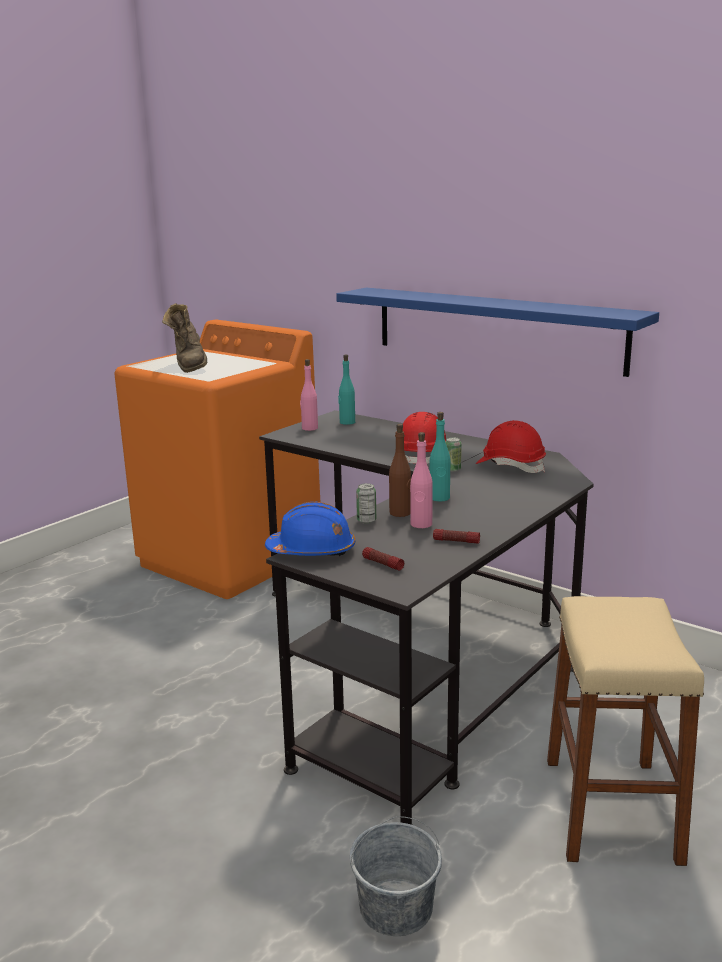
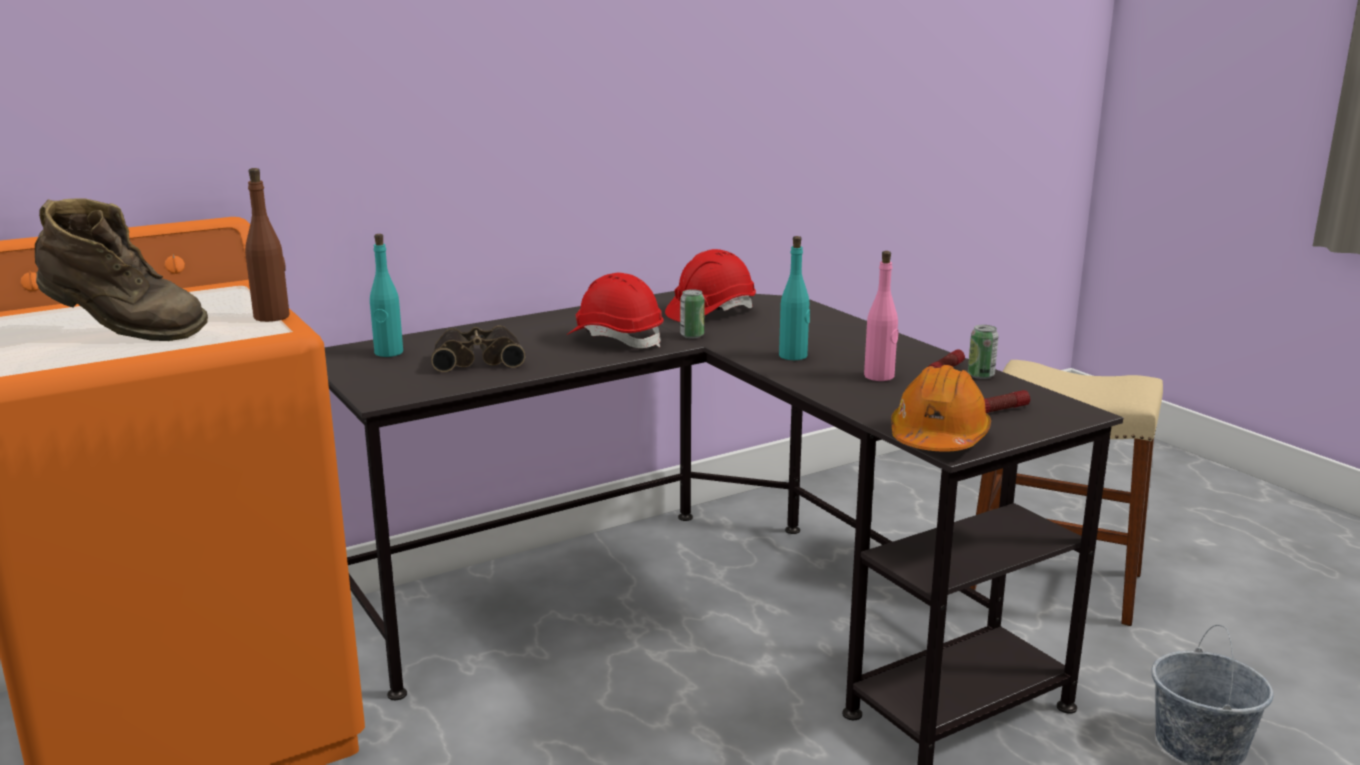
camera: 70 degrees left, 0 degrees up
blue hard hat [265,502,355,556] -> orange hard hat [891,365,991,451]
pink bottle [300,359,318,431] -> none
blue shelf [336,288,659,377] -> none
can [356,483,376,524] -> can moved to [968,325,999,379]
brown bottle [389,424,411,517] -> brown bottle moved to [245,168,290,322]
none -> binoculars [431,325,525,372]

